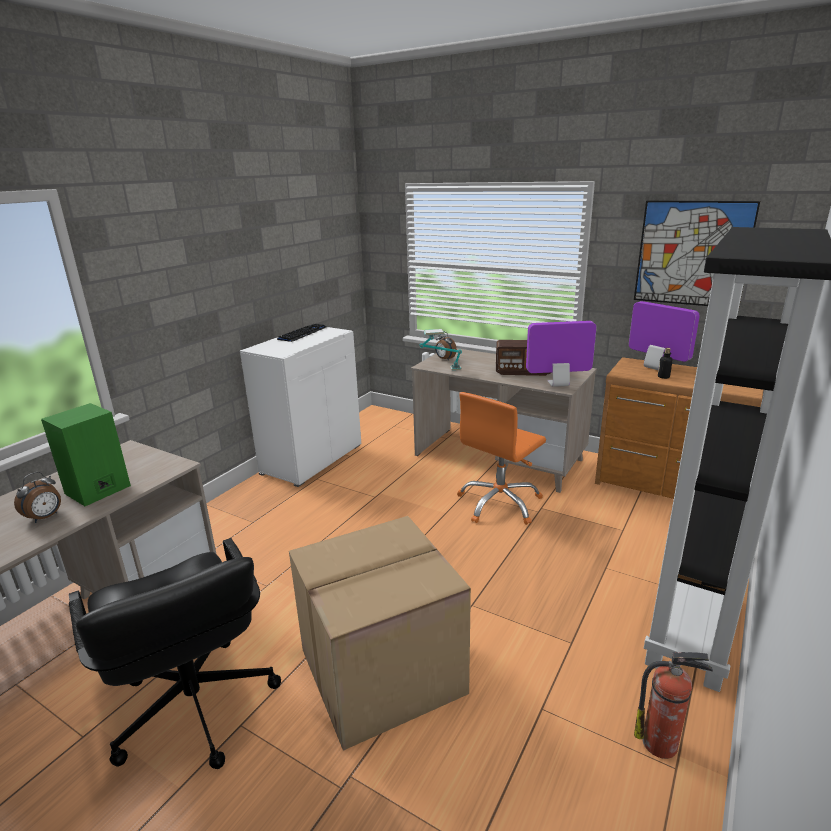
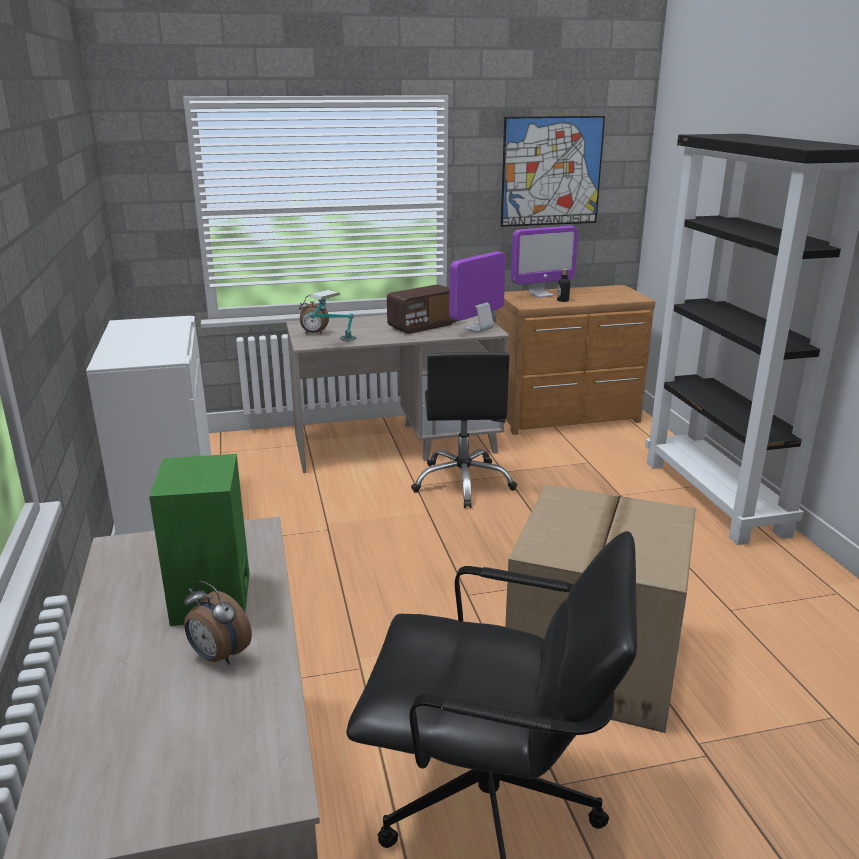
camera: 45 degrees left, 0 degrees up
alarm clock [14,472,61,523] -> alarm clock turned 135 degrees clockwise [184,581,252,665]
keyboard [277,324,327,342] -> none
orange office chair [457,392,546,525] -> black office chair [411,352,517,508]
monitor [629,301,700,370] -> monitor turned 150 degrees clockwise [511,226,578,298]
fire extinguisher [634,652,713,759] -> none

